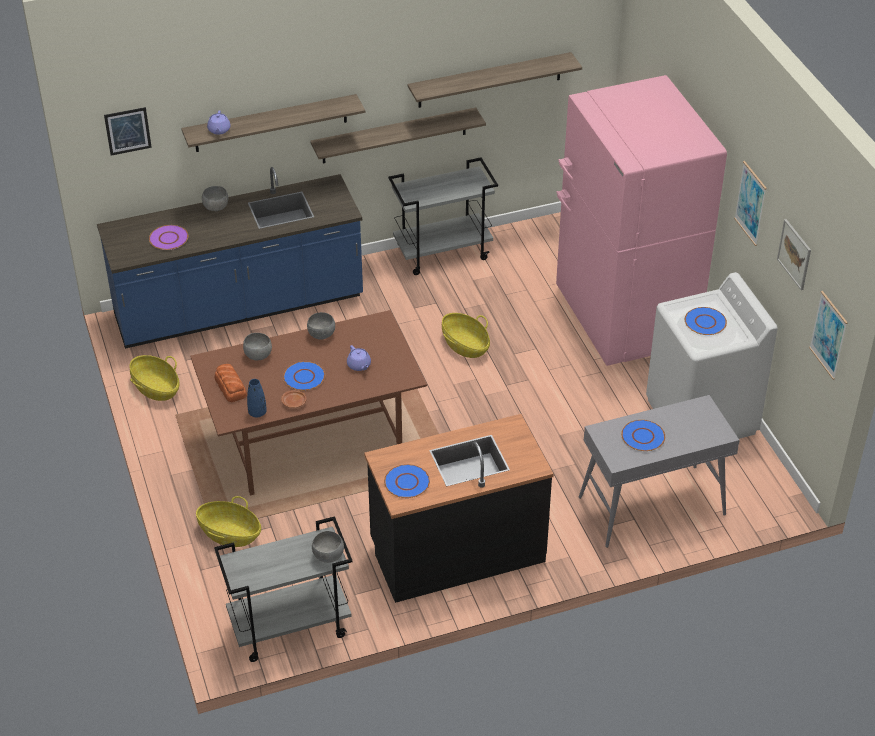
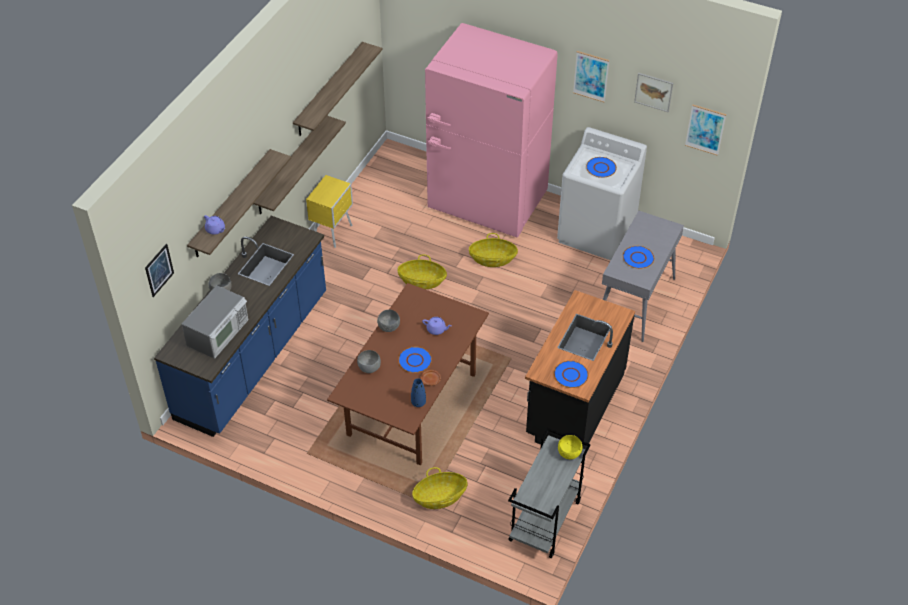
camera: 45 degrees left, 5 degrees up
basket [130,355,180,401] -> basket moved to [469,233,518,267]
purple plate [149,225,188,250] -> microwave [182,285,249,359]
bread [215,364,247,402] -> none
grey bowl [312,531,344,563] -> yellow bowl [558,435,582,459]
grey cart [388,157,498,275] -> yellow nightstand [306,175,353,248]

